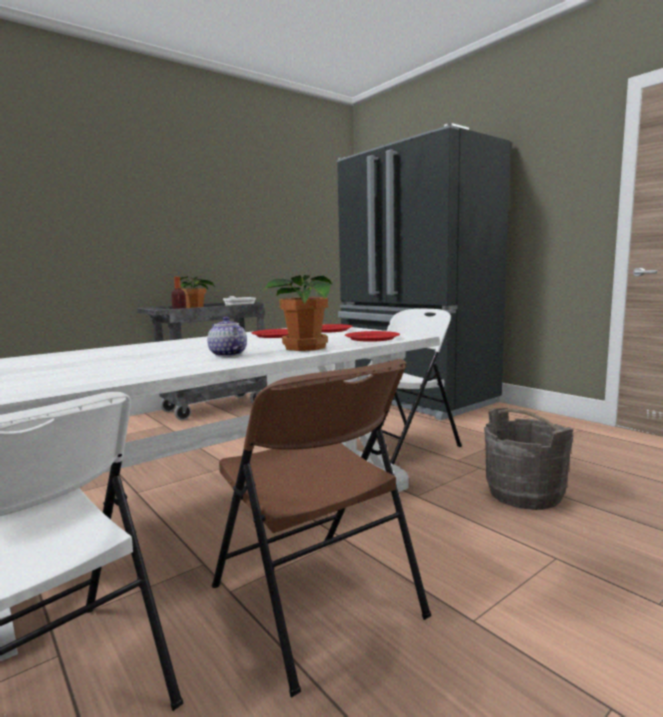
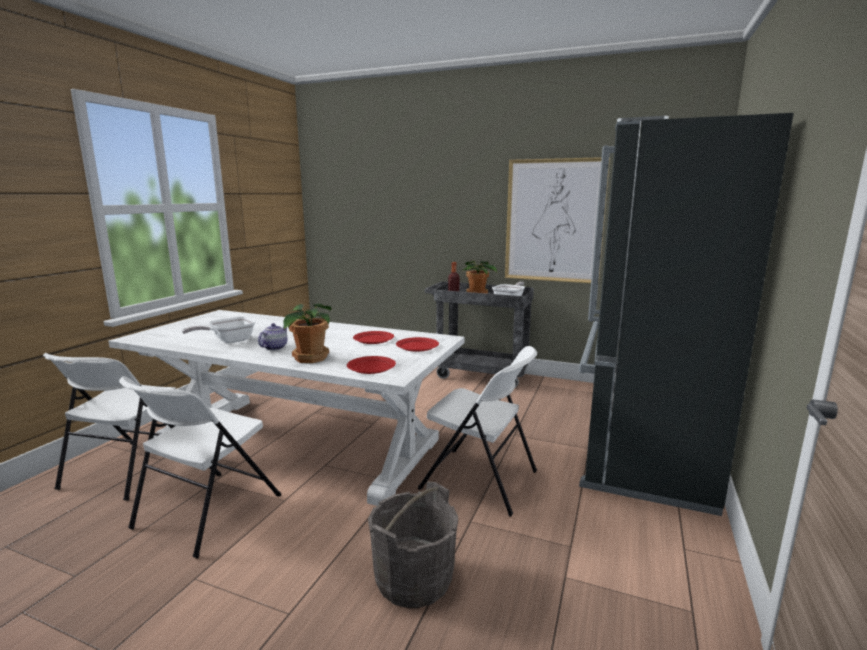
camera: 60 degrees right, 5 degrees up
brown chair [212,359,431,697] -> white chair [119,376,281,559]
none -> frying pan [182,316,255,344]
none -> picture [505,157,610,284]

